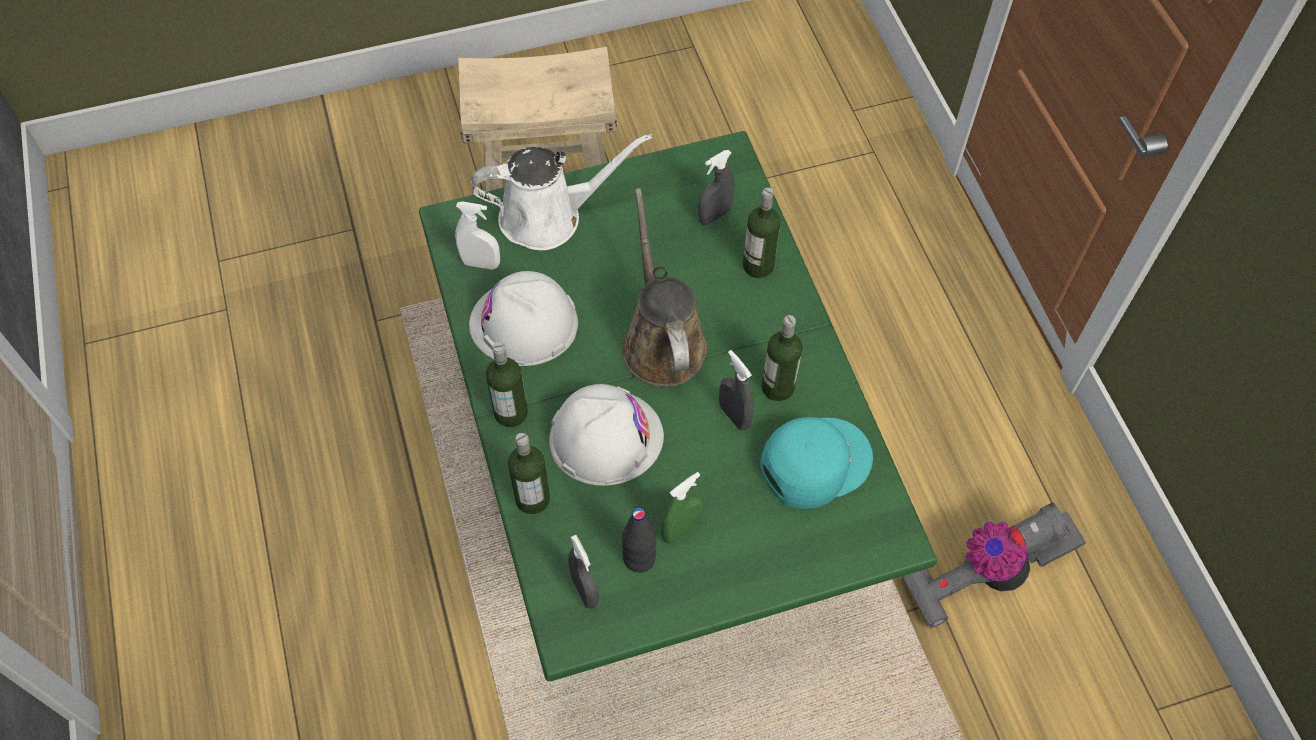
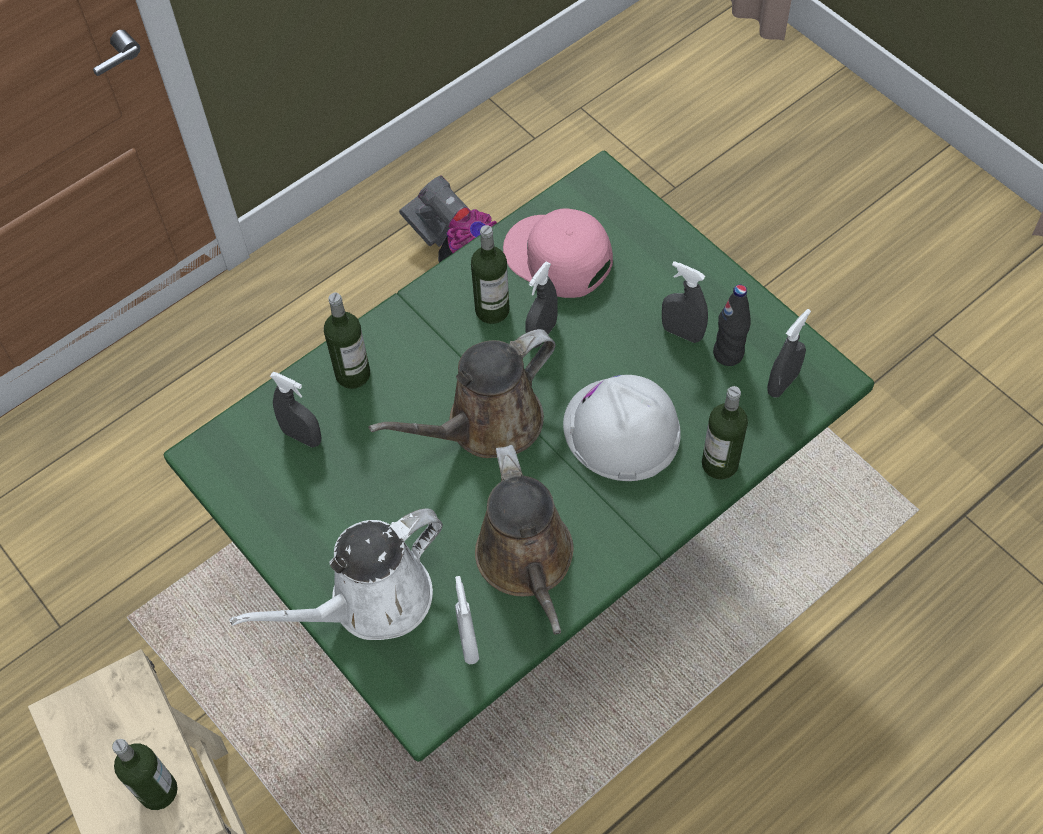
camera: 110 degrees left, 0 degrees up
white hard hat [469,271,578,366] -> brown watering can [475,445,574,635]
white watering can [471,133,652,250] -> white watering can turned 90 degrees counterclockwise [229,508,443,640]
bottle [486,342,528,427] -> bottle moved to [112,739,178,810]
green spray bottle [661,472,703,544] -> grey spray bottle [662,261,708,343]
turquoise cap [760,417,873,509] -> pink cap [503,209,613,298]

